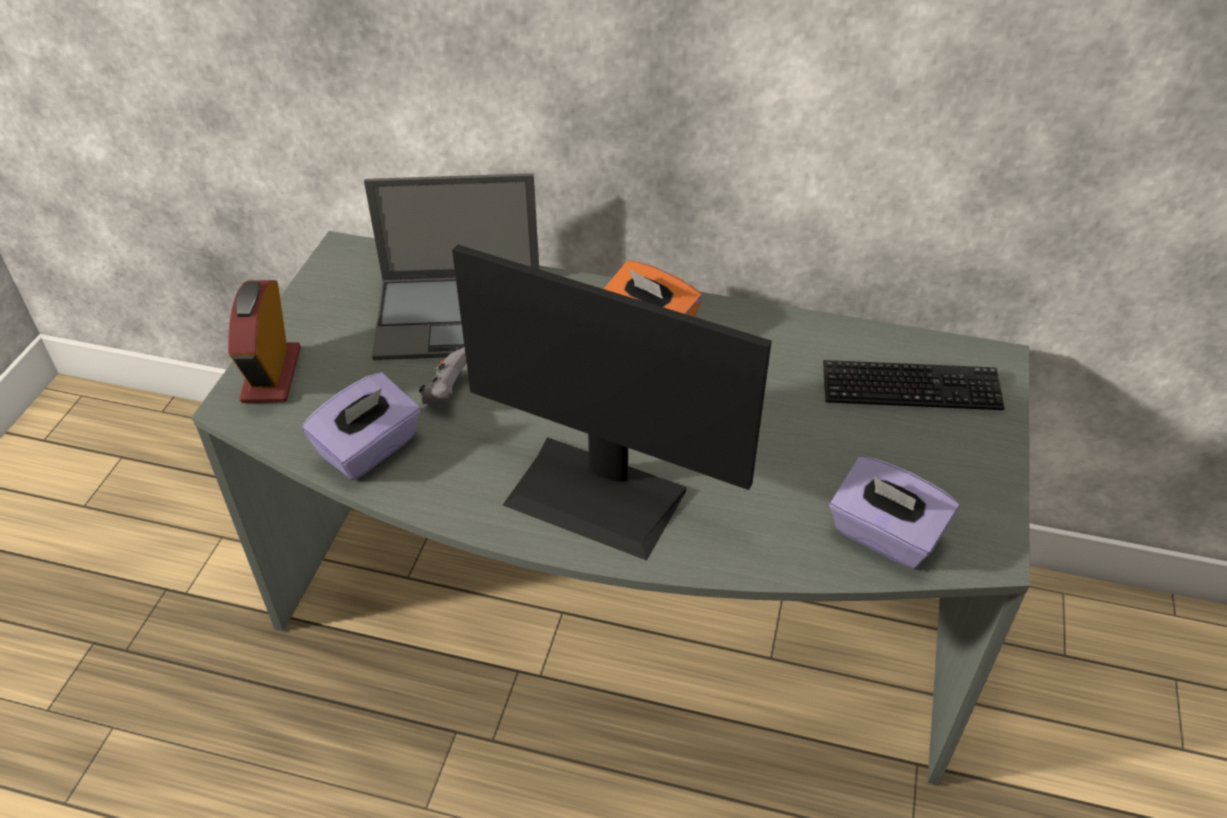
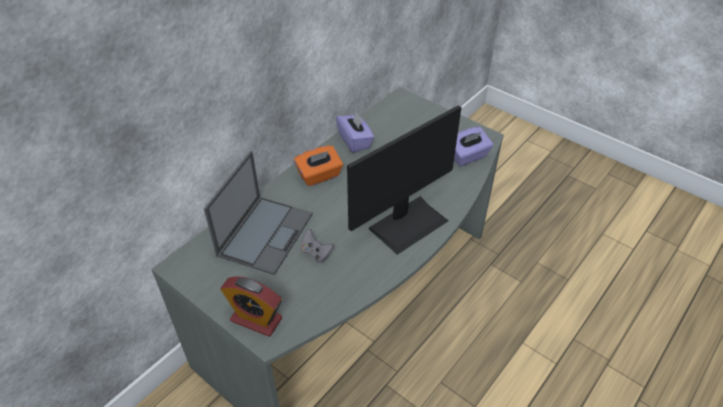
camera: 65 degrees left, 0 degrees up
purple tissue box [302,372,421,480] -> purple tissue box moved to [336,111,374,153]
keyboard [823,360,1005,410] -> none

